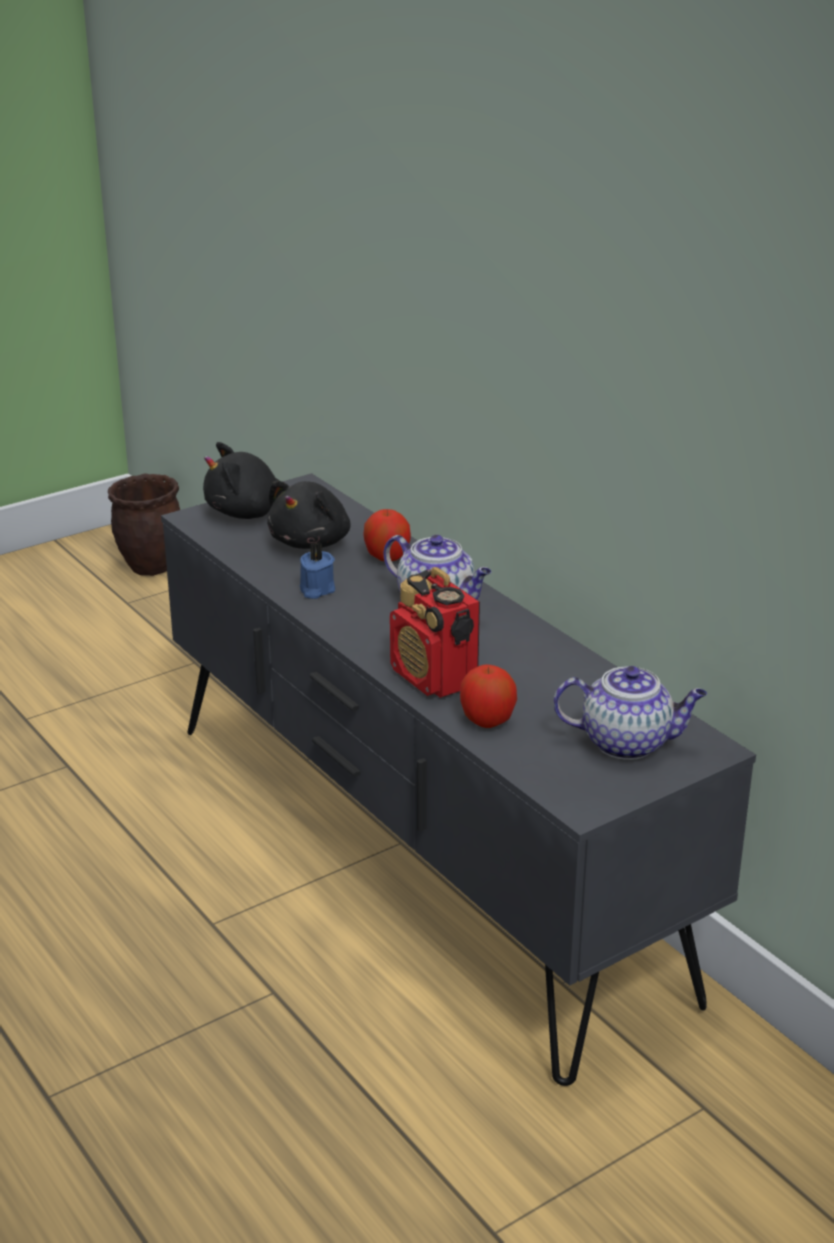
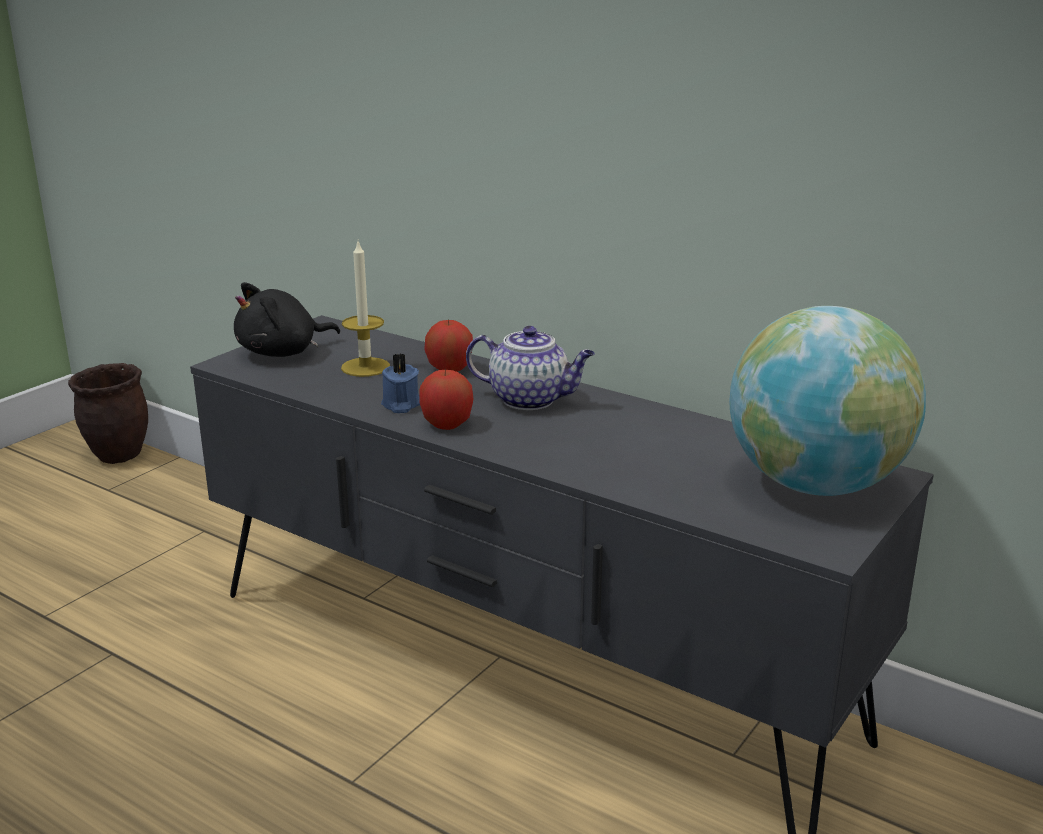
camera: 20 degrees left, 5 degrees down
black plush toy [267,480,350,549] -> candle [341,242,390,377]
radio [390,567,480,698] -> none
apple [460,665,517,728] -> apple moved to [419,369,474,430]
teapot [553,666,707,760] -> globe [729,306,926,496]

